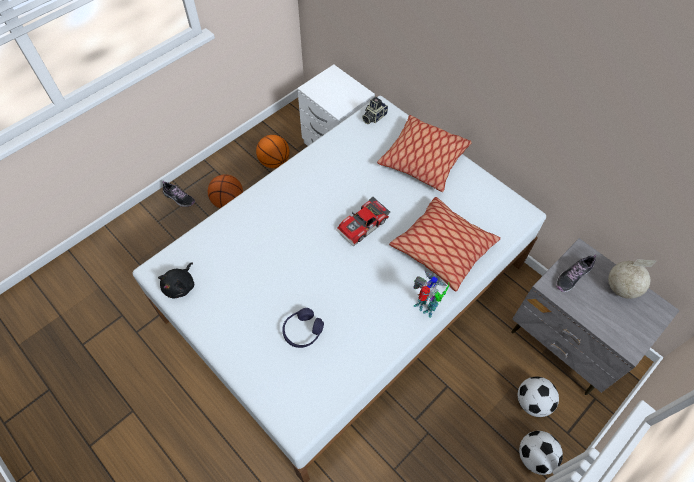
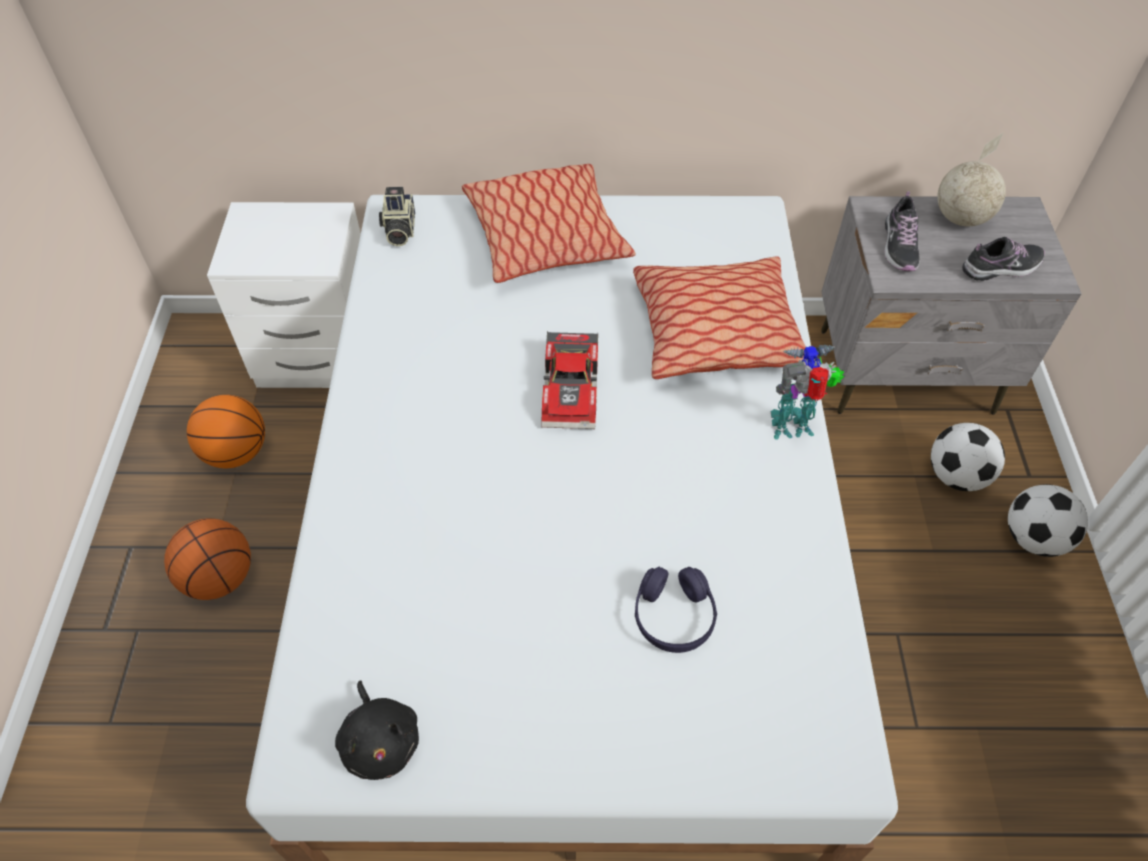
camera: 45 degrees left, 5 degrees down
shoe [163,181,195,207] -> shoe moved to [962,237,1045,281]

